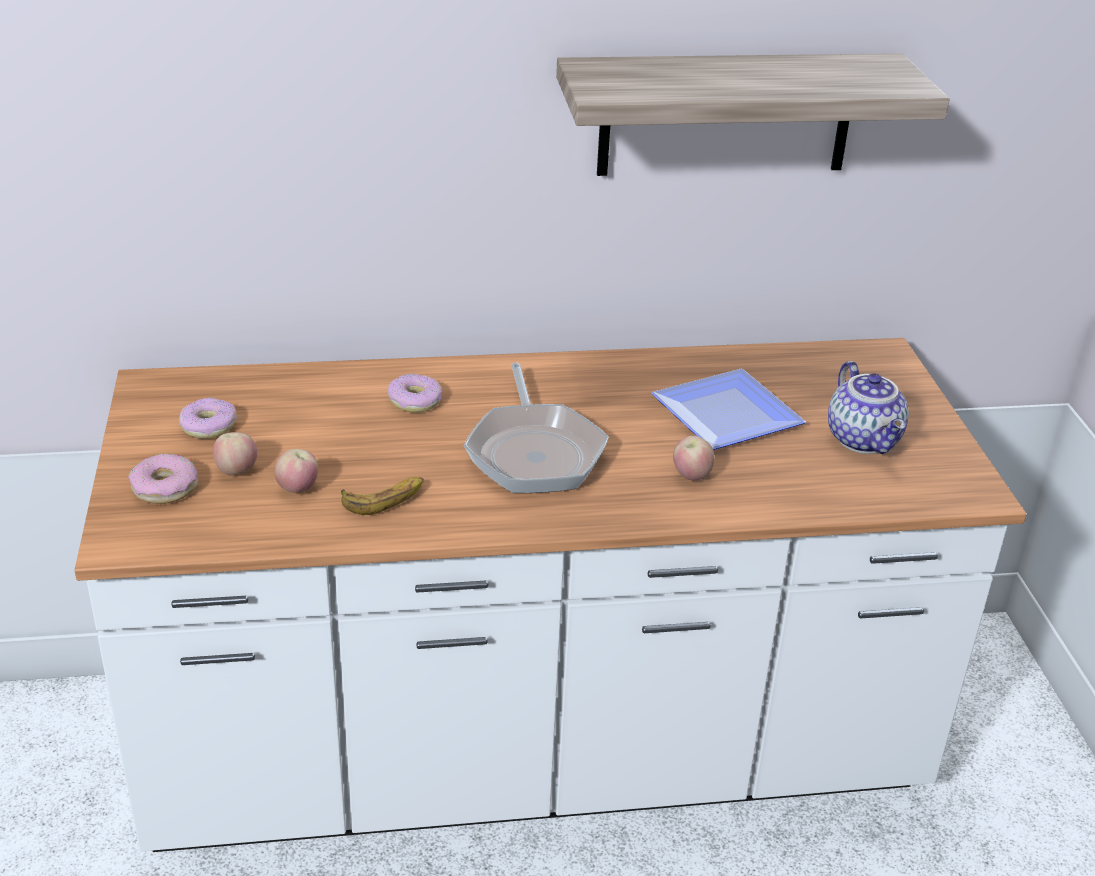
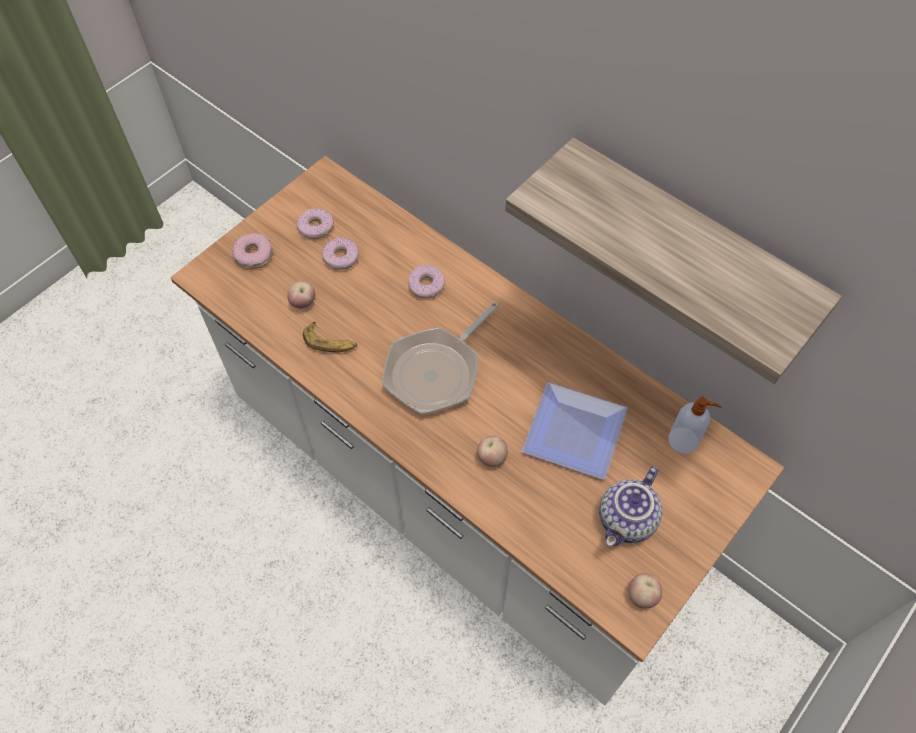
camera: 50 degrees right, 25 degrees up
apple [213,432,257,475] -> apple moved to [628,573,662,608]
none -> donut [322,237,359,270]
none -> soap dispenser [668,397,722,454]

